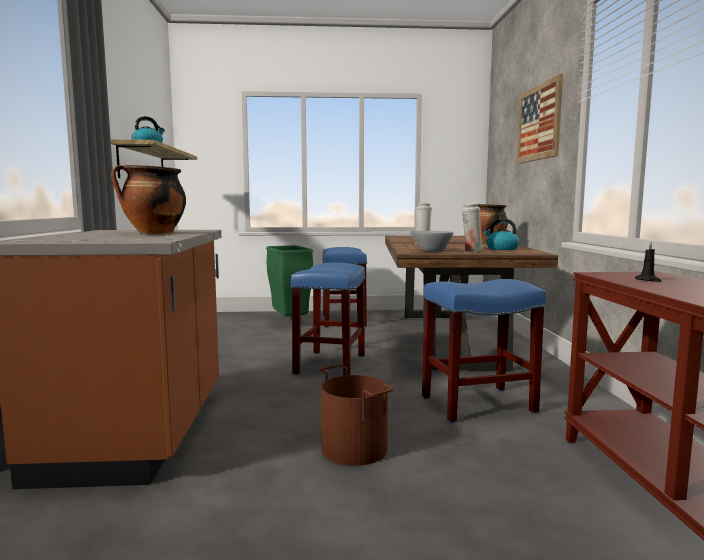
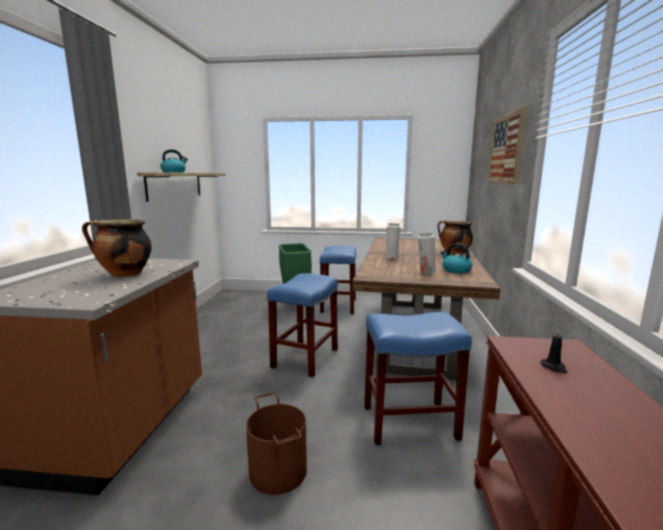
camera: 10 degrees right, 5 degrees up
grey bowl [410,231,453,252] -> none

